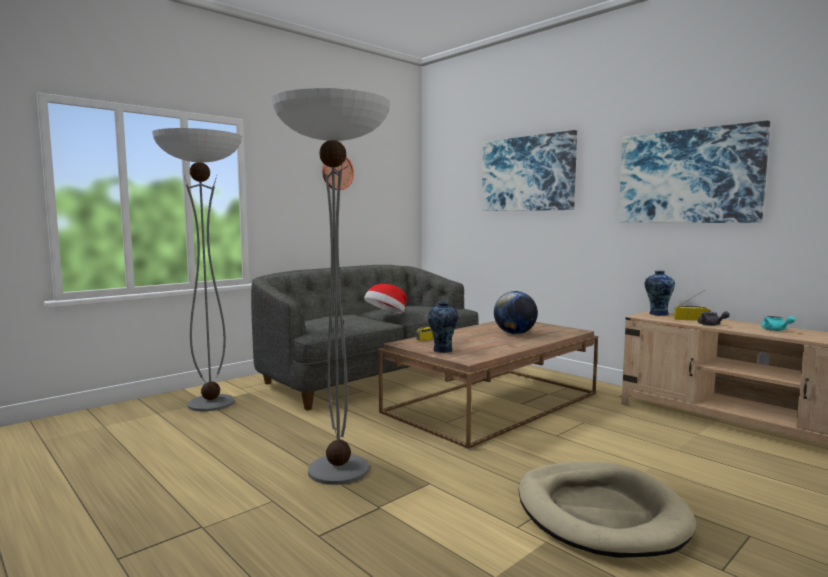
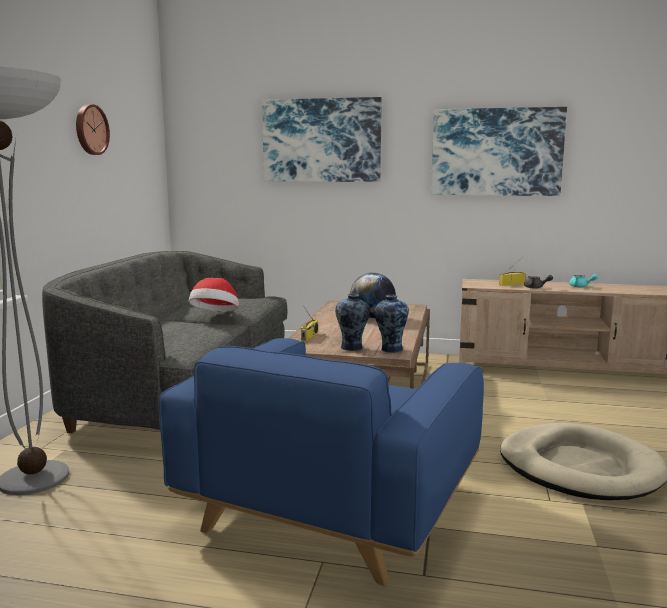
camera: 35 degrees left, 5 degrees up
floor lamp [272,88,390,485] -> blue armchair [159,338,484,586]
vase [645,271,675,316] -> vase moved to [374,295,409,353]

